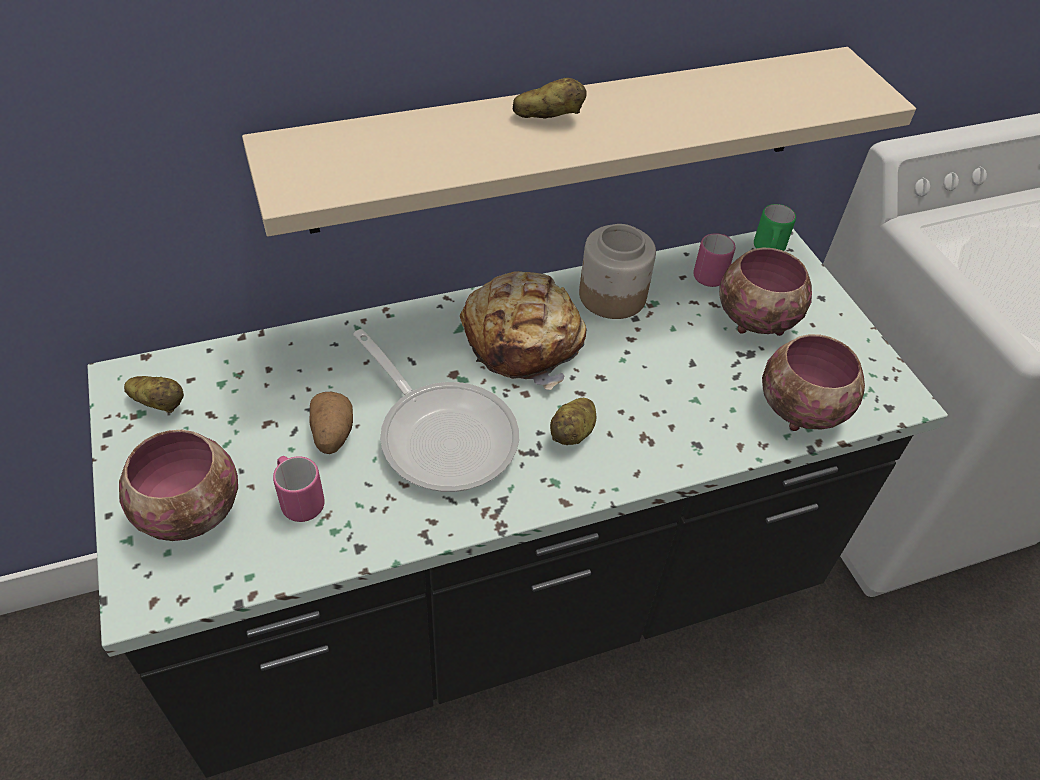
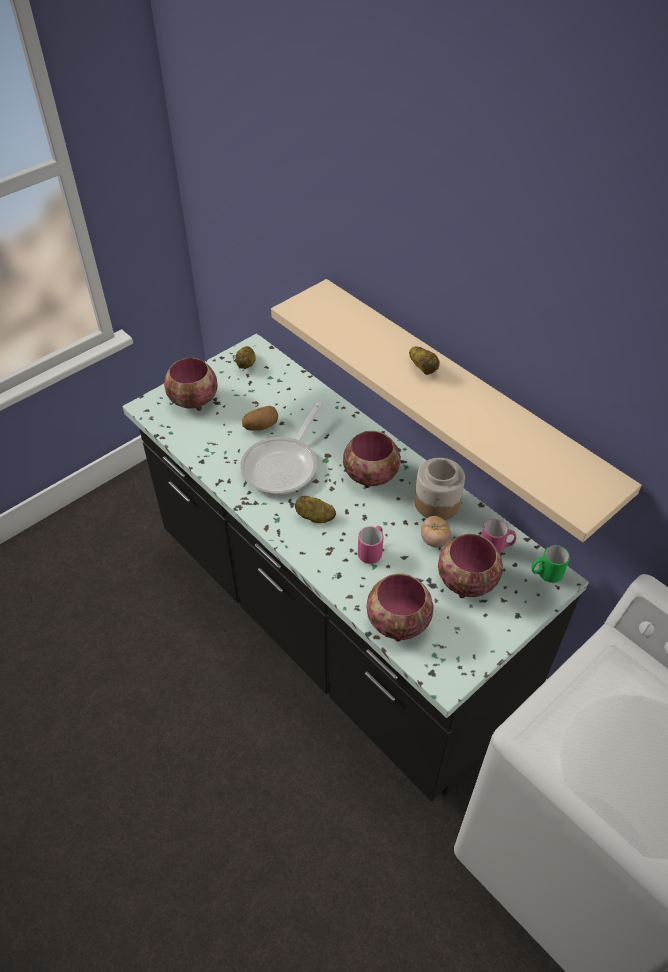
camera: 70 degrees right, 0 degrees up
pink mug [273,456,325,522] -> pink mug moved to [358,526,383,564]
bread [460,271,586,390] -> bowl [343,431,401,488]
none -> tomato [421,516,451,548]

